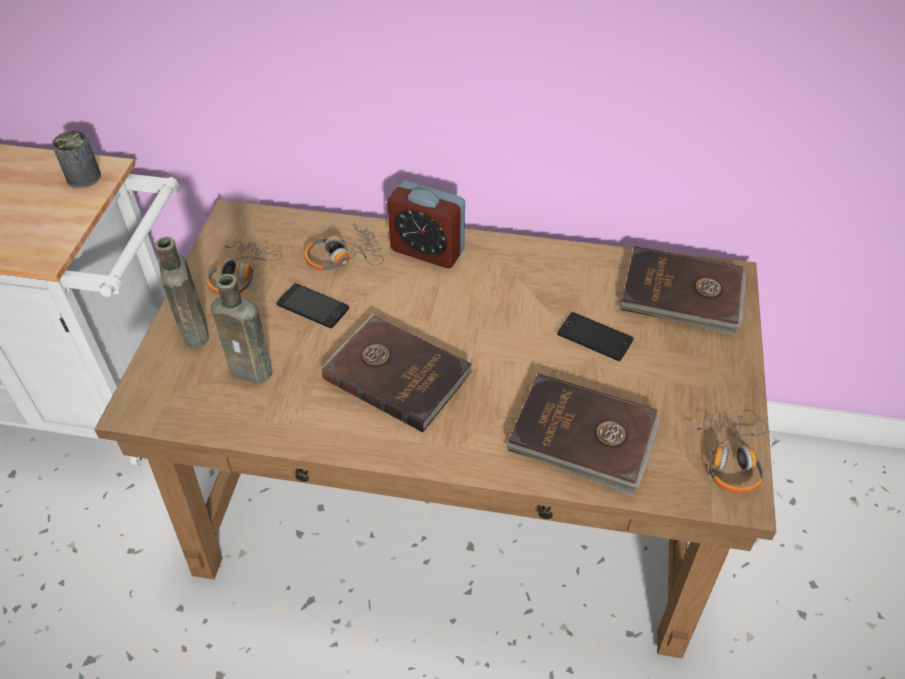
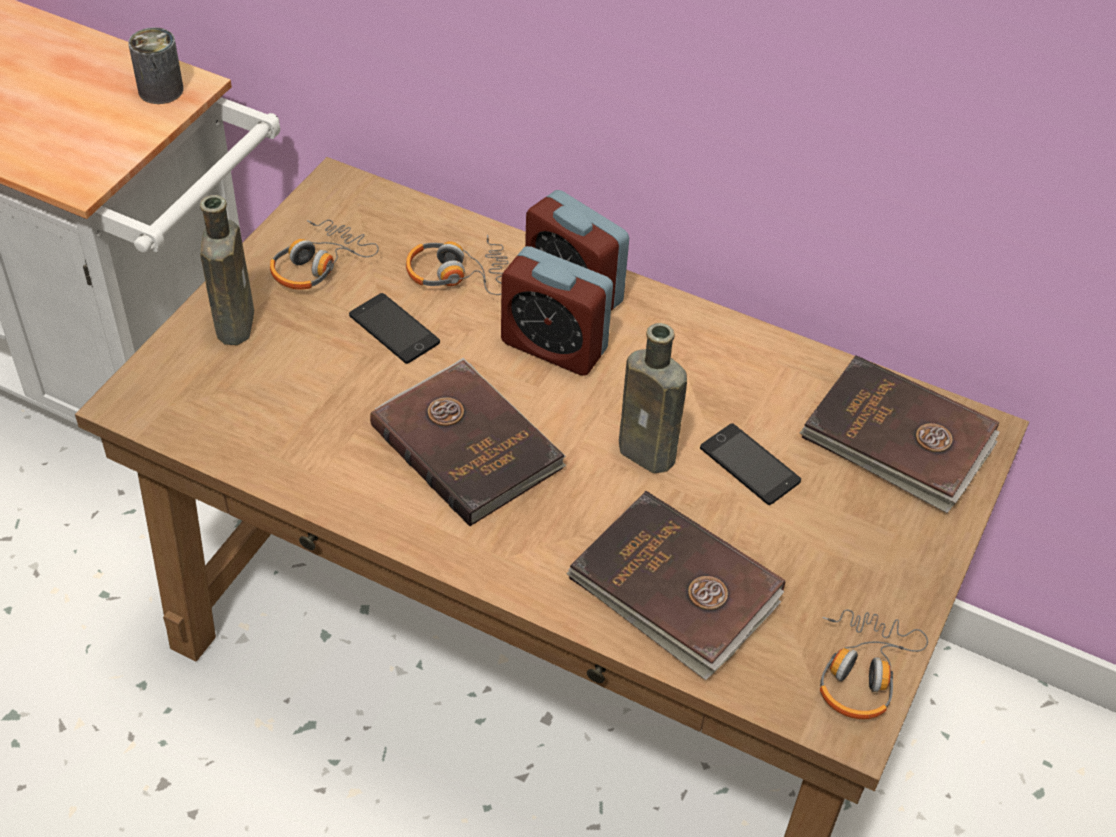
camera: 15 degrees right, 0 degrees up
brown bottle [211,274,273,384] -> brown bottle moved to [619,323,687,473]
none -> alarm clock [501,246,613,376]

